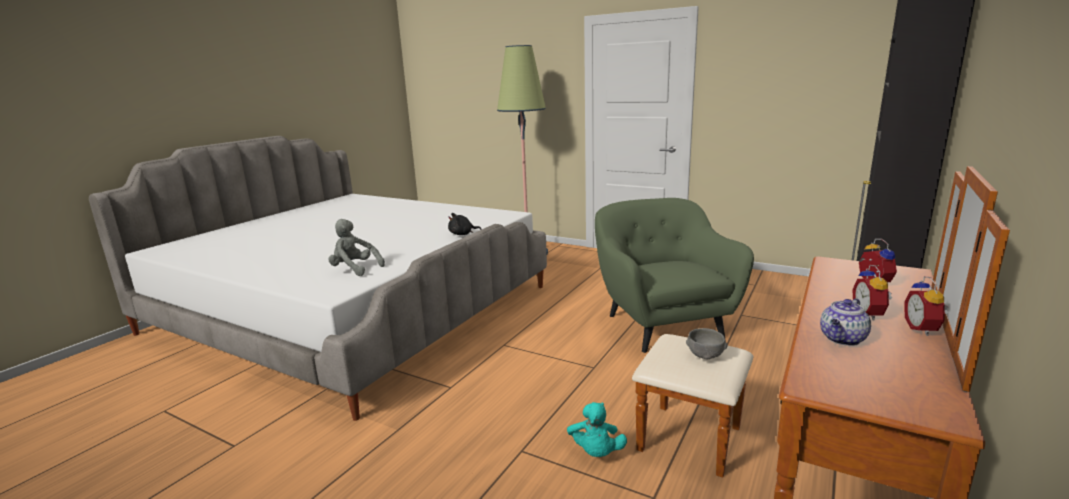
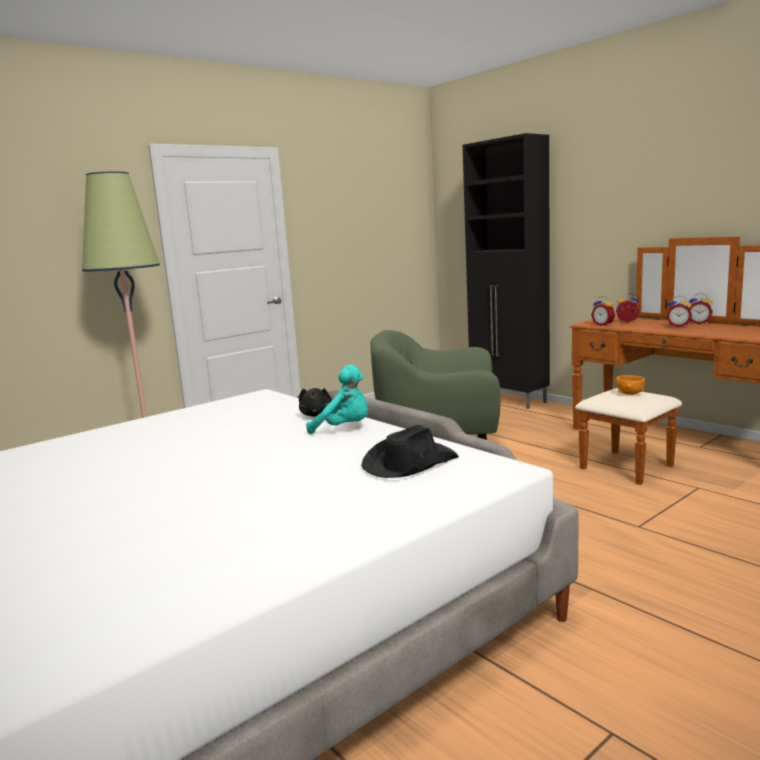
camera: 70 degrees left, 5 degrees down
grey plush toy [328,219,385,276] -> black hat [361,425,459,478]
turquoise plush toy [567,402,627,457] -> turquoise plush toy moved to [306,364,368,434]
grey bowl [686,328,727,360] -> orange bowl [615,375,645,395]
teapot [820,298,871,346] -> none
none -> alarm clock [591,296,615,326]

